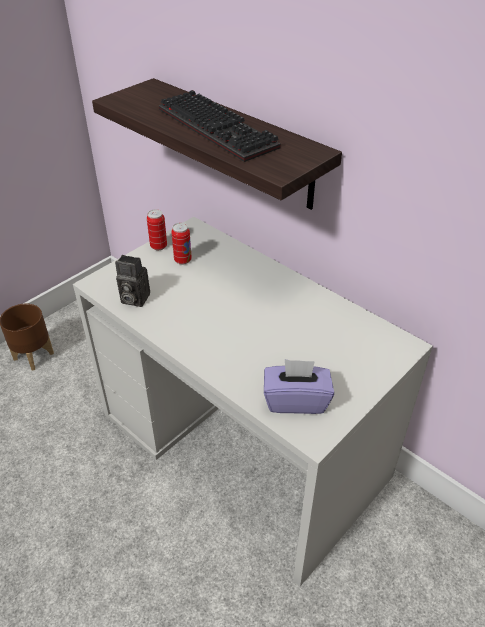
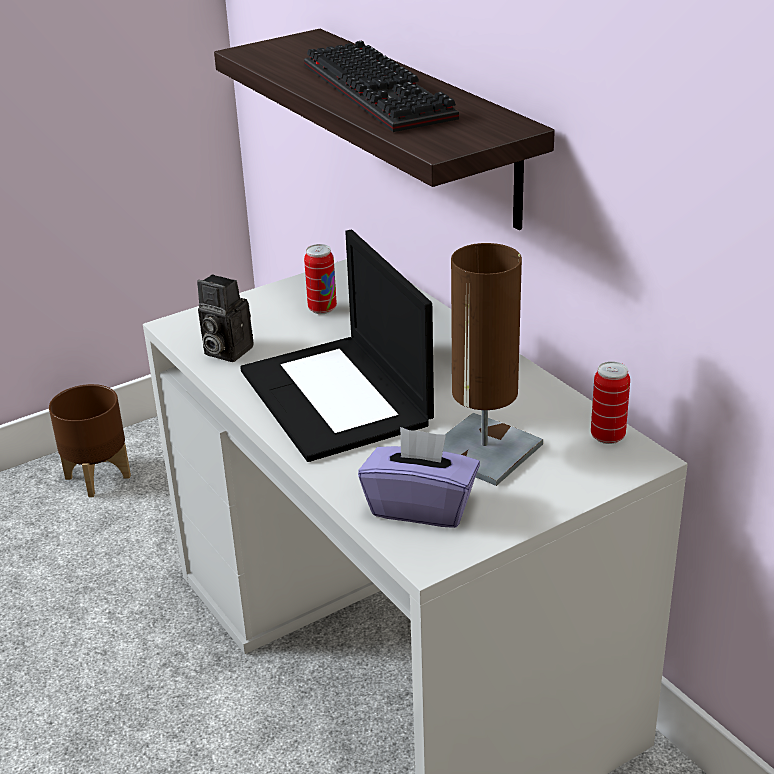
camera: 15 degrees right, 10 degrees down
can [147,209,167,250] -> can moved to [591,361,630,444]
none -> laptop [240,230,434,462]
none -> brown table lamp [443,243,543,486]

